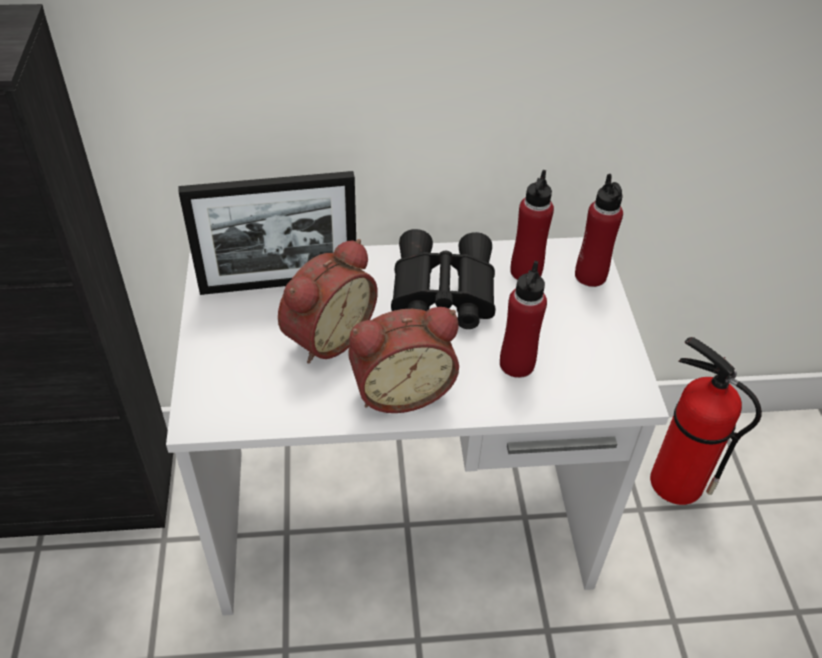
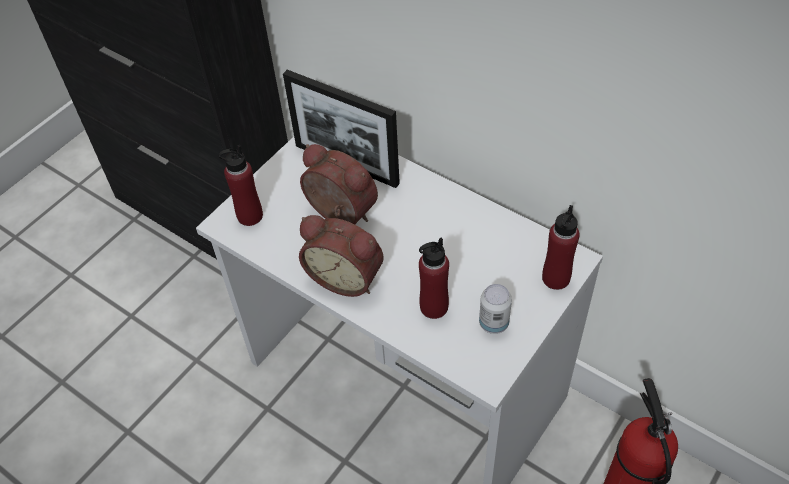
camera: 45 degrees right, 5 degrees up
alarm clock [278,239,378,364] -> alarm clock turned 135 degrees counterclockwise [300,144,378,224]
black binoculars [391,229,495,329] -> none
red bottle [510,170,554,280] -> red bottle moved to [218,145,263,226]
none -> can [479,284,512,334]

